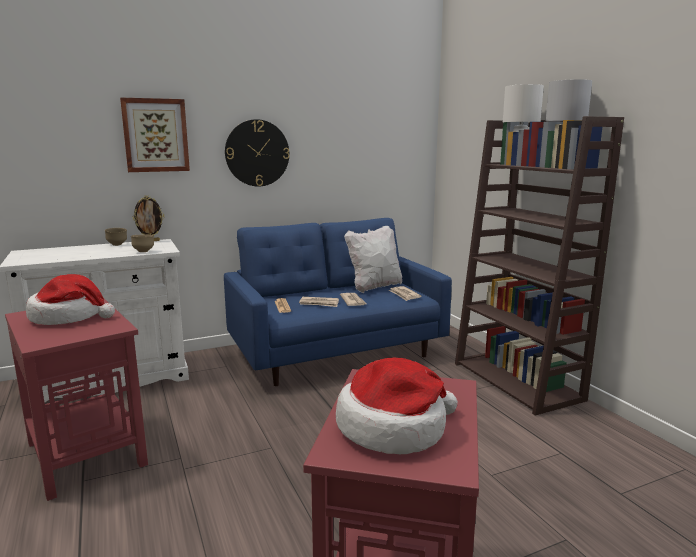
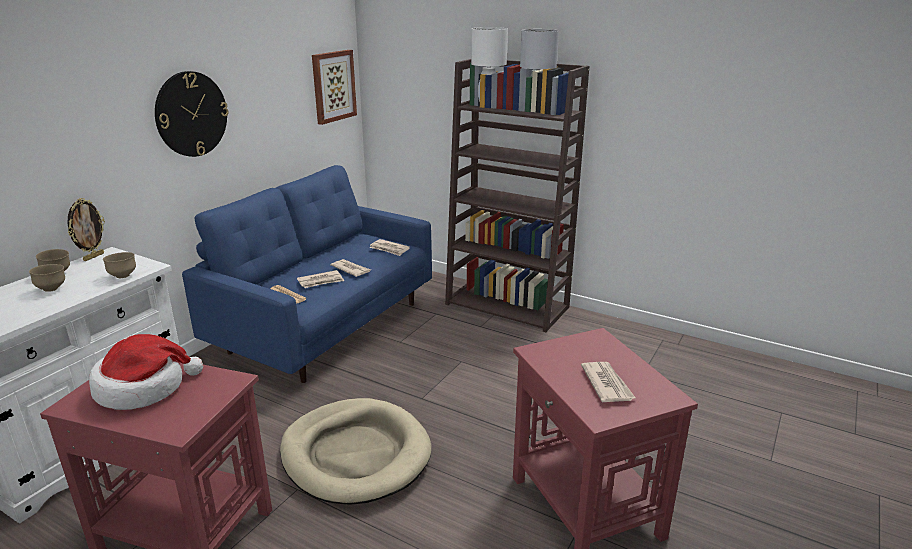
camera: 35 degrees left, 10 degrees up
picture [120,97,190,172] -> picture moved to [312,50,357,125]
hat [336,358,458,454] -> newspaper [581,362,635,402]
white pillow [344,226,402,293] -> none
none -> brown bowl [29,264,65,292]
none -> beige dog bed [280,398,431,505]

